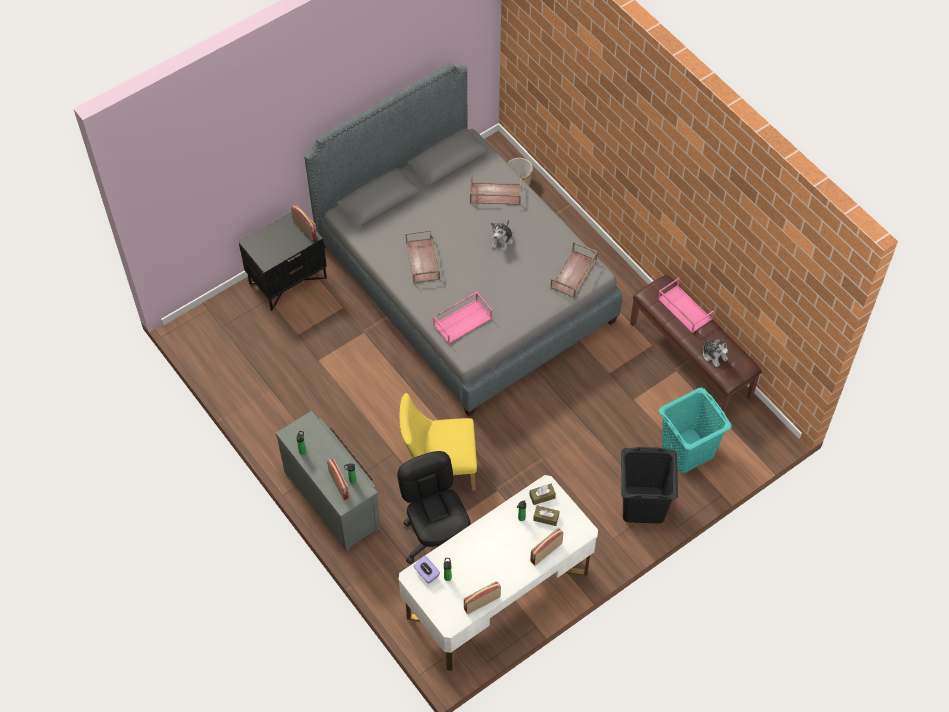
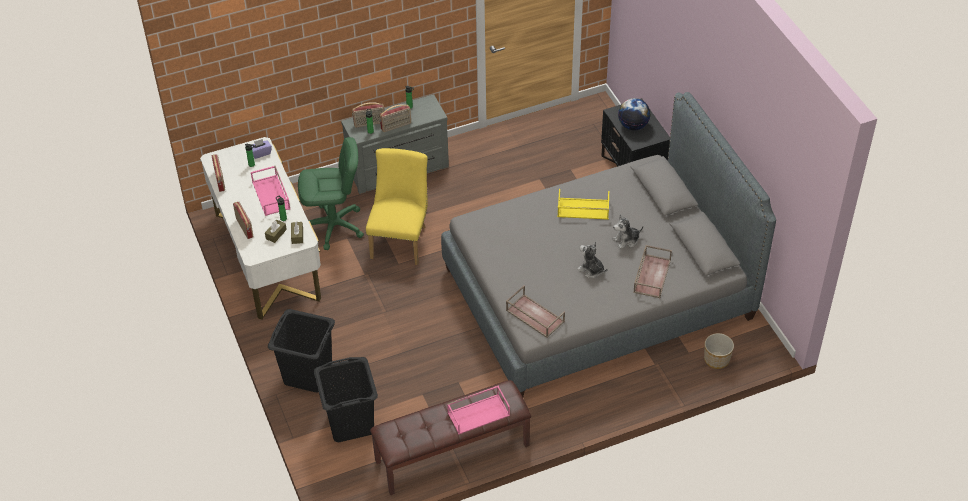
camera: 105 degrees right, 10 degrees down
radio [291,205,317,240] -> radio moved to [380,105,411,132]
black office chair [397,451,471,564] -> green office chair [298,137,364,250]
brown tray [406,229,440,283] -> yellow tray [557,189,609,220]
pink tray [433,292,493,344] -> pink tray moved to [251,166,290,216]
turquoise laundry basket [659,388,732,473] -> black laundry basket [313,357,378,442]
plush toy [703,336,728,367] -> plush toy moved to [613,214,643,249]
none -> globe [618,98,651,130]

